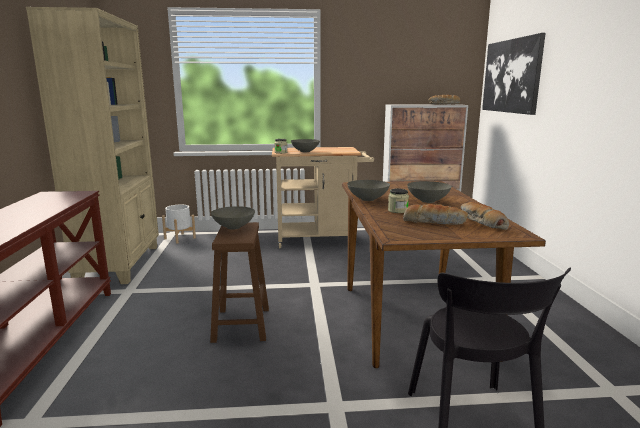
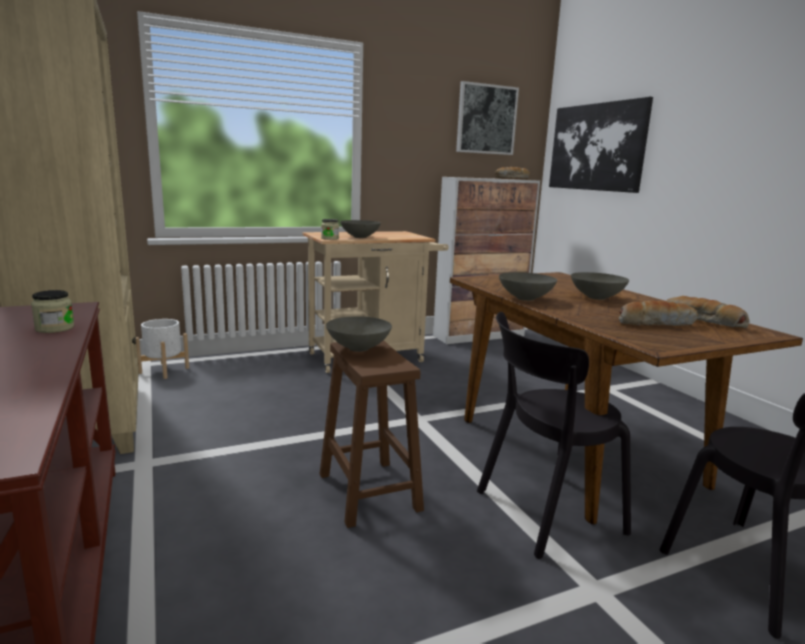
camera: 20 degrees left, 0 degrees up
jar [388,188,409,213] -> jar moved to [31,290,75,333]
none -> picture [456,81,519,155]
none -> black chair [477,312,631,559]

